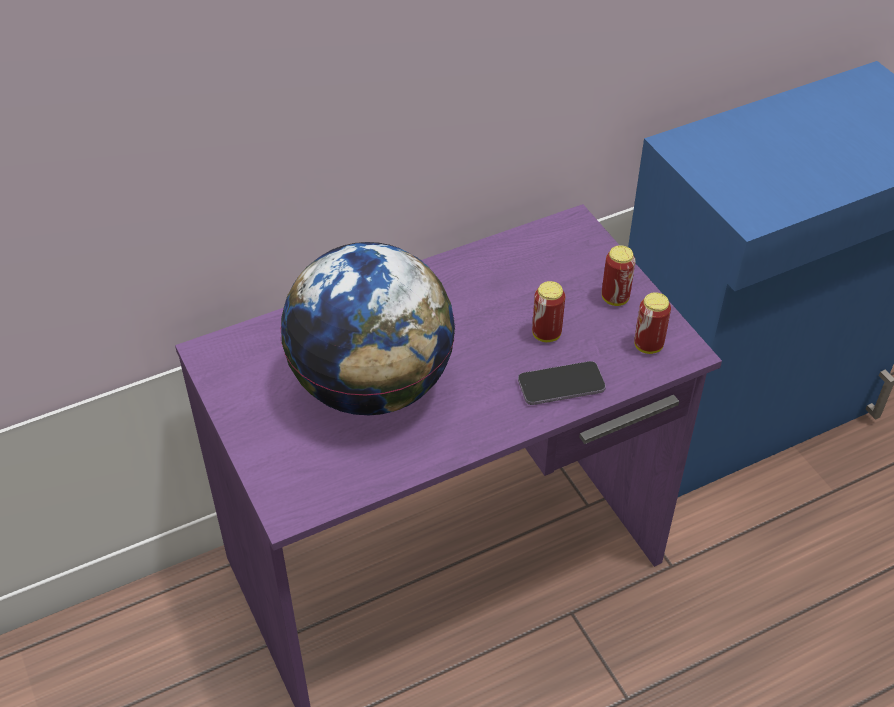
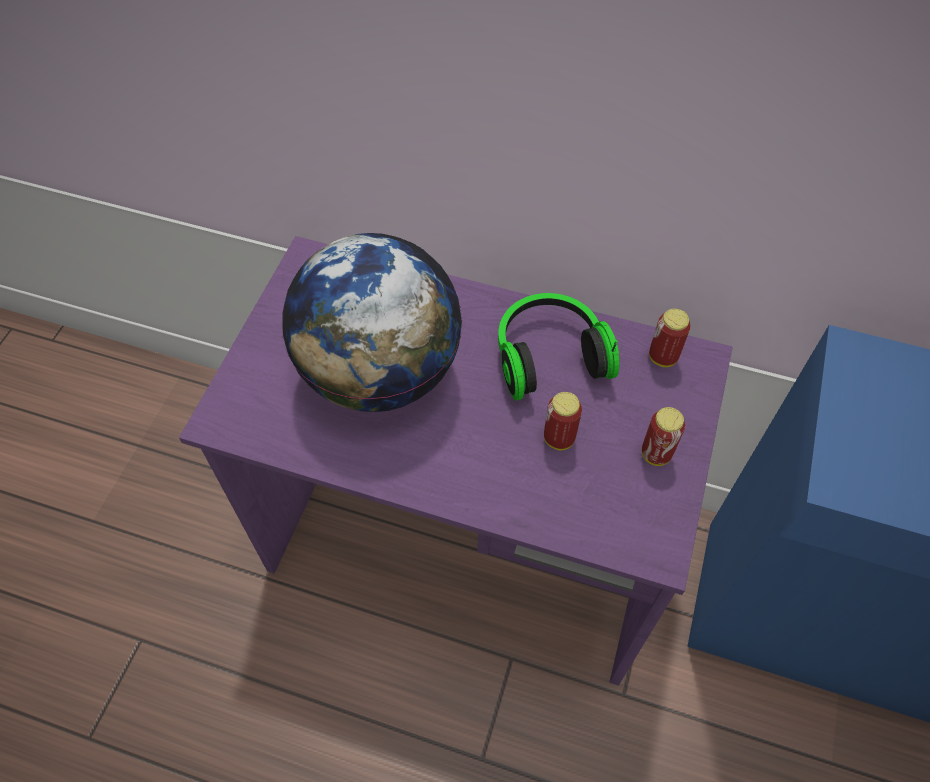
camera: 45 degrees right, 10 degrees up
phone [518,361,606,405] -> none
can [634,292,671,354] -> can moved to [649,309,691,367]
none -> headphones [498,293,620,400]

